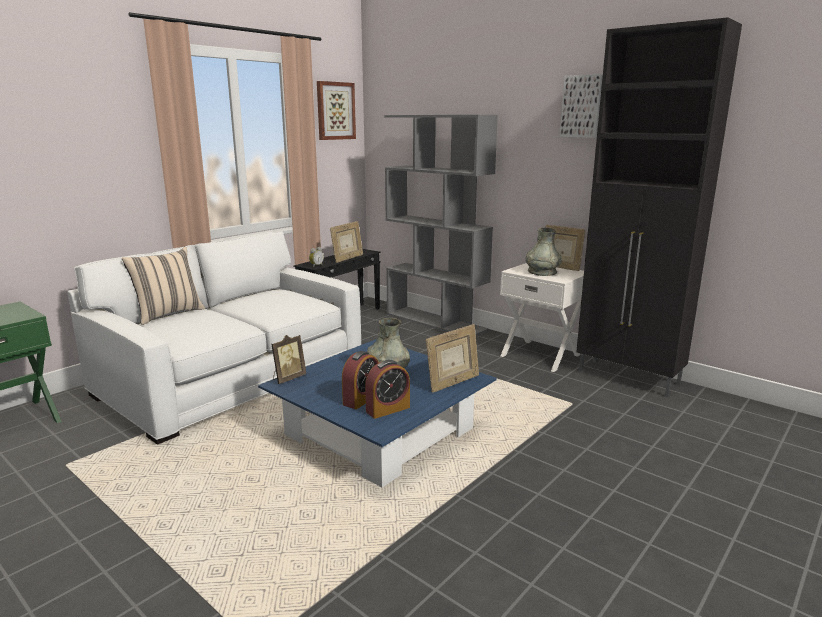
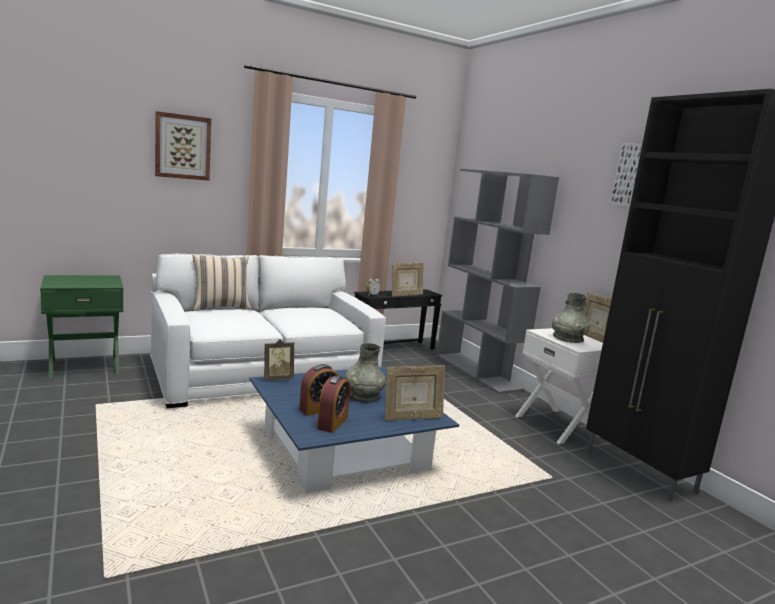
camera: 20 degrees right, 5 degrees down
picture [317,81,356,140] -> picture moved to [155,111,211,181]
alarm clock [365,360,410,419] -> alarm clock turned 60 degrees counterclockwise [317,375,350,433]

